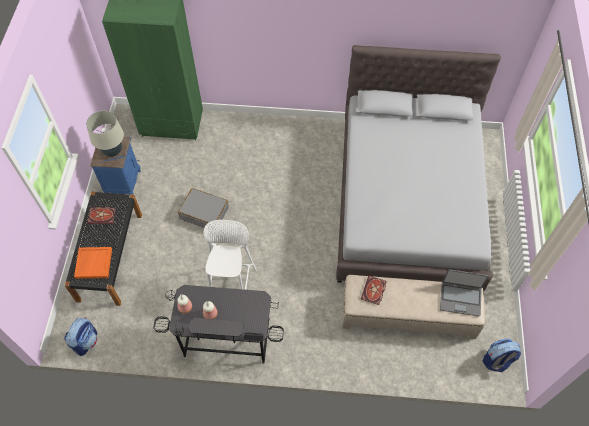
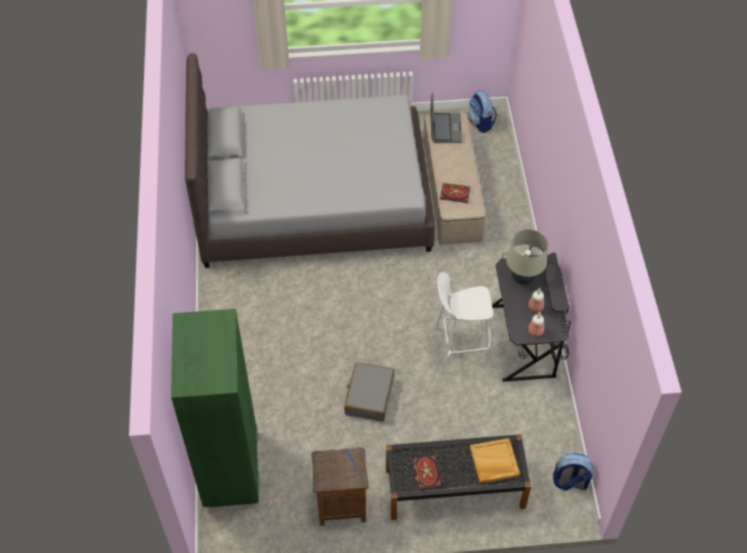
camera: 100 degrees left, 5 degrees down
orange tray [74,247,112,279] -> beige tray [470,438,520,484]
beige table lamp [86,110,124,157] -> beige table lamp moved to [506,229,548,285]

